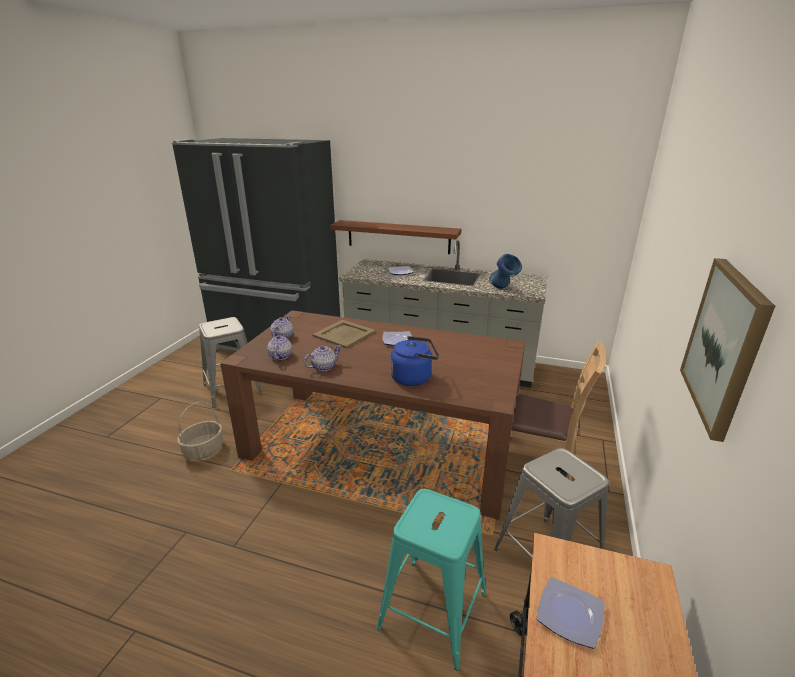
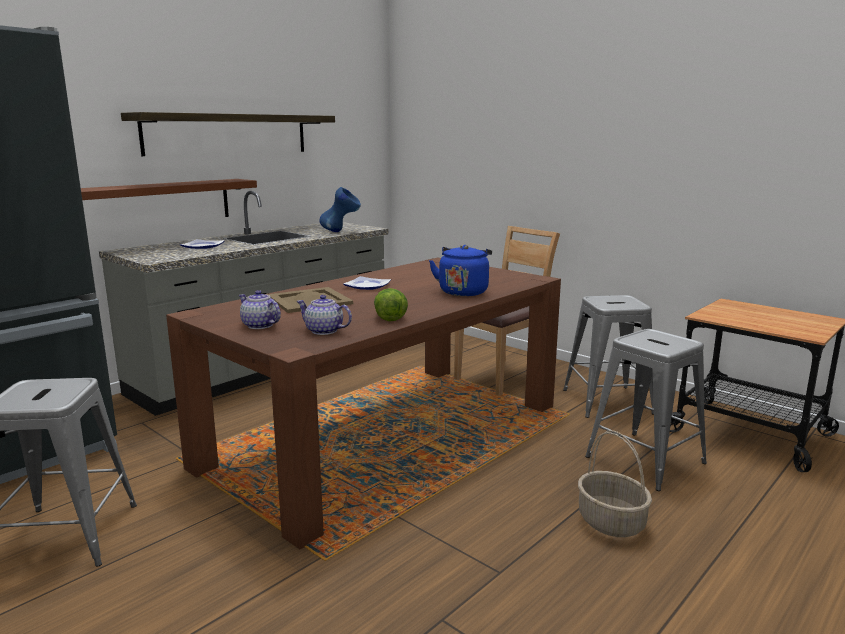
camera: 65 degrees left, 10 degrees down
basket [177,401,223,460] -> basket moved to [578,430,652,537]
teapot [304,345,341,371] -> lettuce [374,288,408,321]
turquoise stool [377,489,486,671] -> grey stool [585,329,707,491]
plate [537,577,605,649] -> none
picture [680,258,775,442] -> none
none -> shelf [121,112,335,156]

